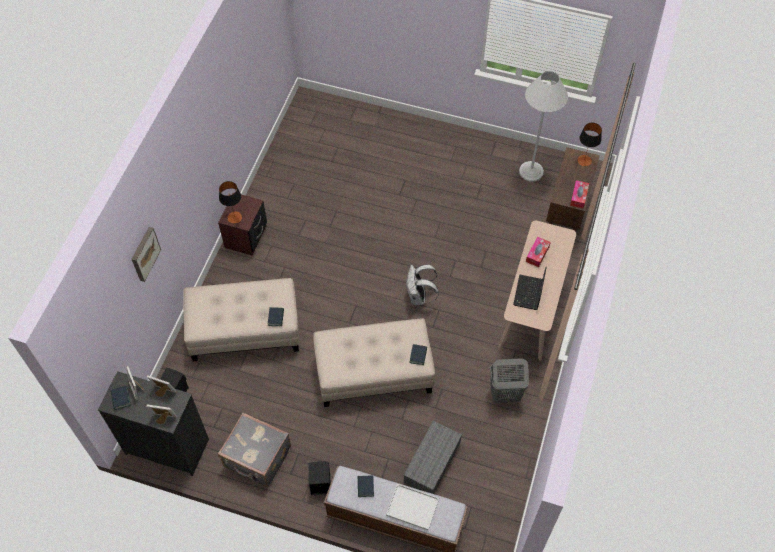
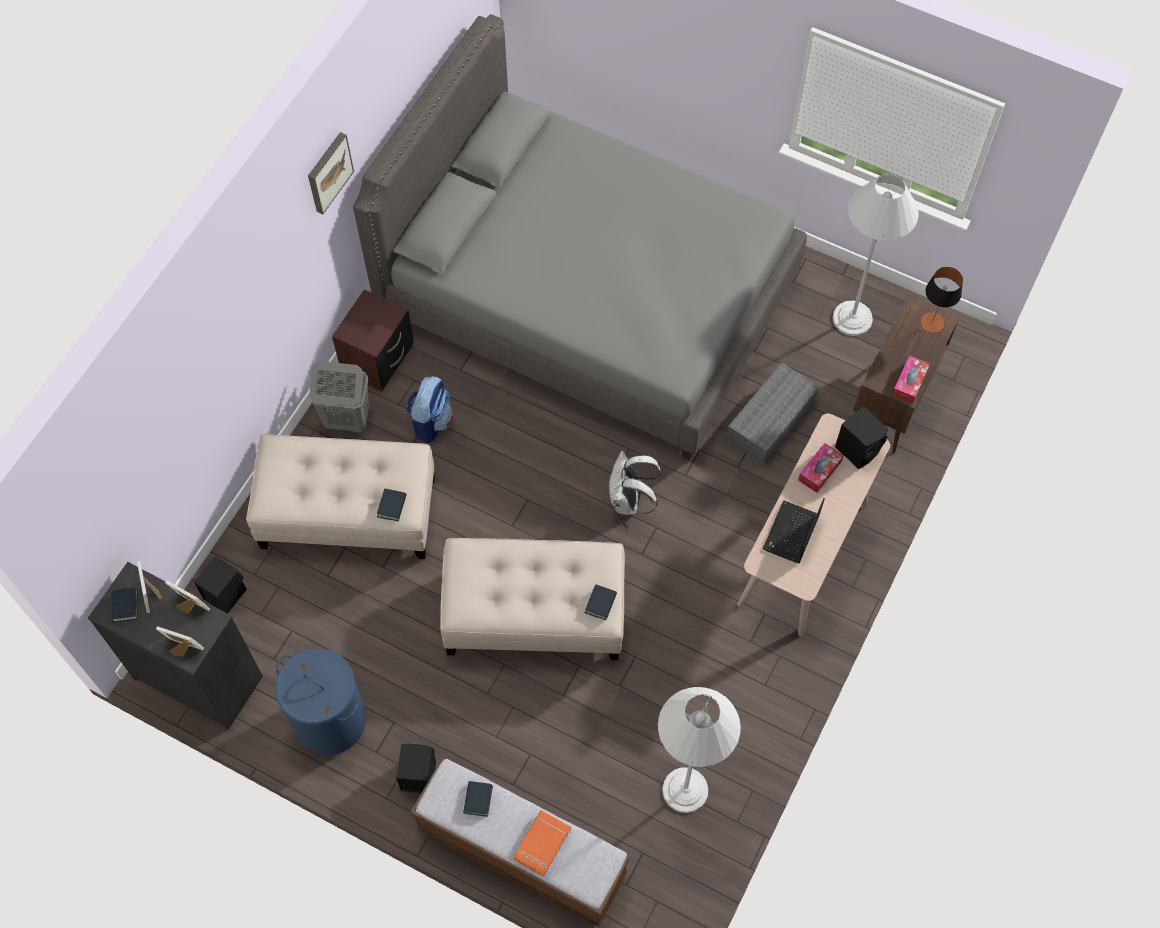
camera: 10 degrees right, 5 degrees up
picture [131,227,161,282] -> picture moved to [308,132,354,214]
grey suitcase [218,413,291,487] -> blue laundry basket [276,648,366,755]
table lamp [219,181,242,224] -> none
white tray [386,484,439,530] -> orange book [513,810,571,877]
grey storage box [403,421,462,494] -> grey storage box moved to [727,362,819,465]
grey laundry basket [490,358,529,403] -> grey laundry basket moved to [309,361,370,432]
none -> grey bed [353,14,807,460]
none -> backpack [406,376,453,443]
none -> white floor lamp [658,687,741,813]
none -> black speaker [835,406,888,469]

